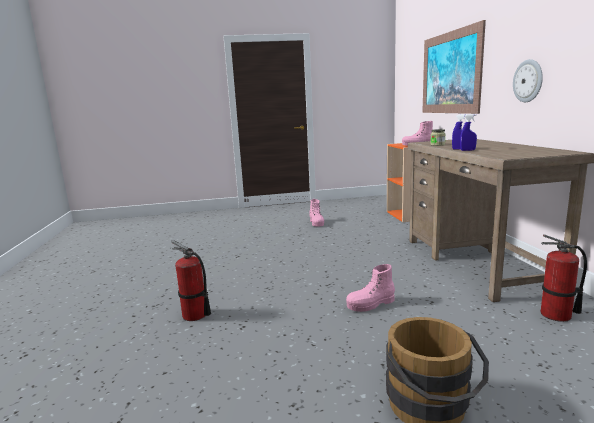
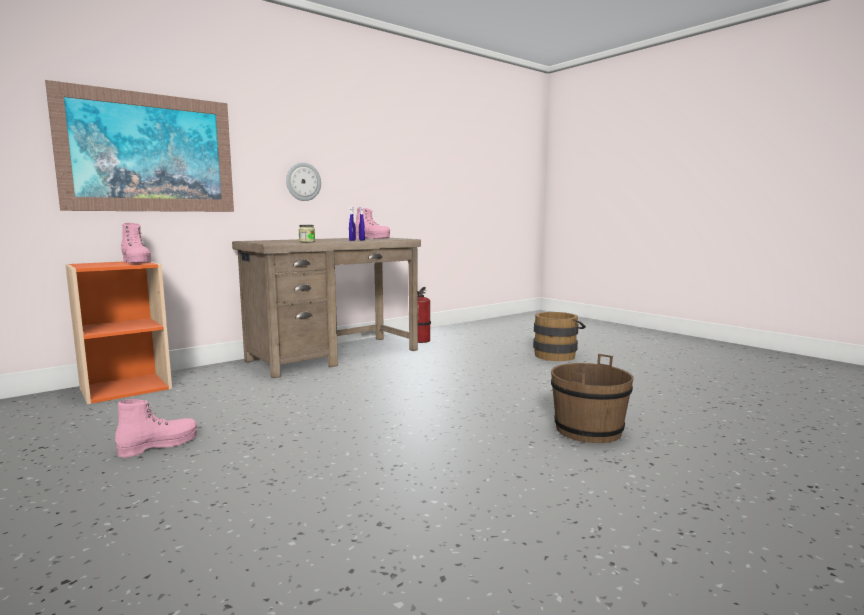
camera: 120 degrees left, 5 degrees down
fire extinguisher [171,240,211,321] -> brown bucket [551,354,633,443]
pink boot [346,264,395,312] -> pink boot moved to [355,207,390,239]

